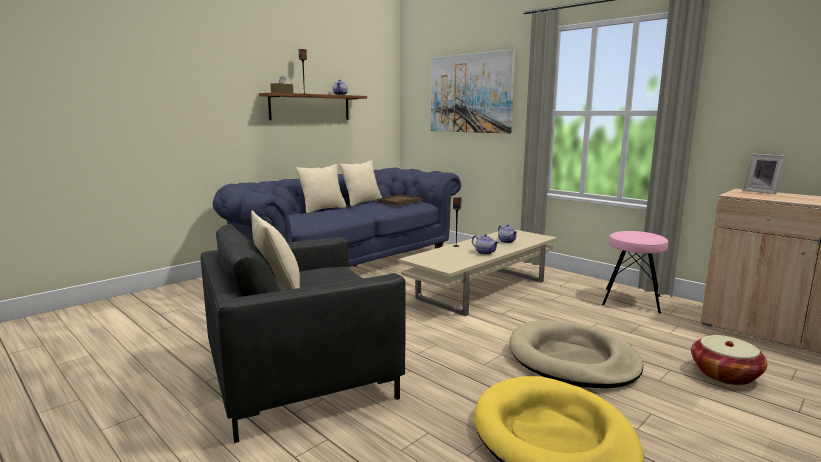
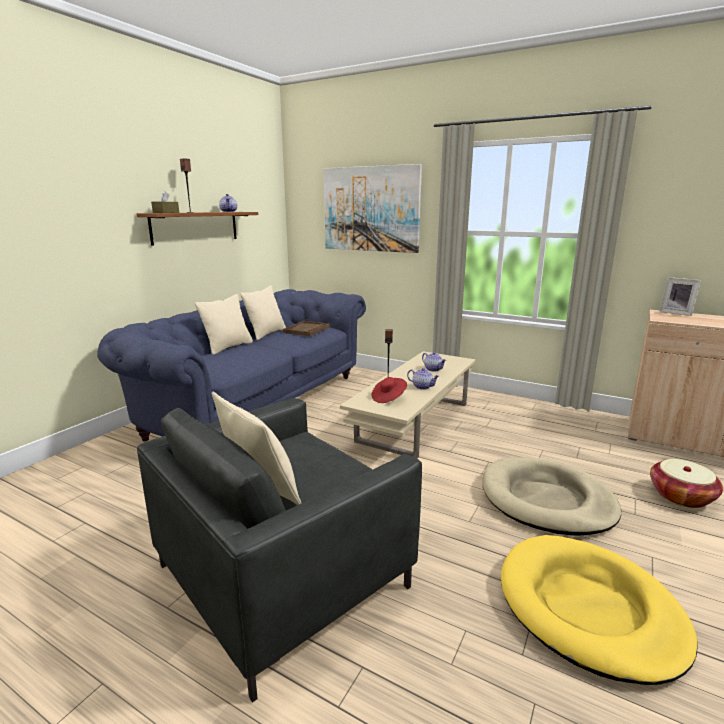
camera: 15 degrees left, 5 degrees up
pink stool [602,231,668,314] -> none
none -> red hat [372,377,407,403]

